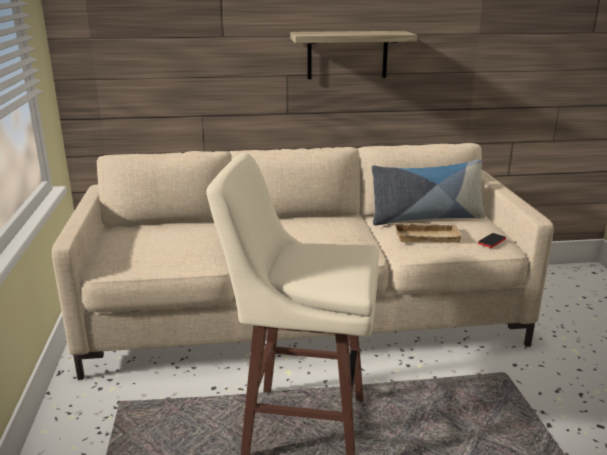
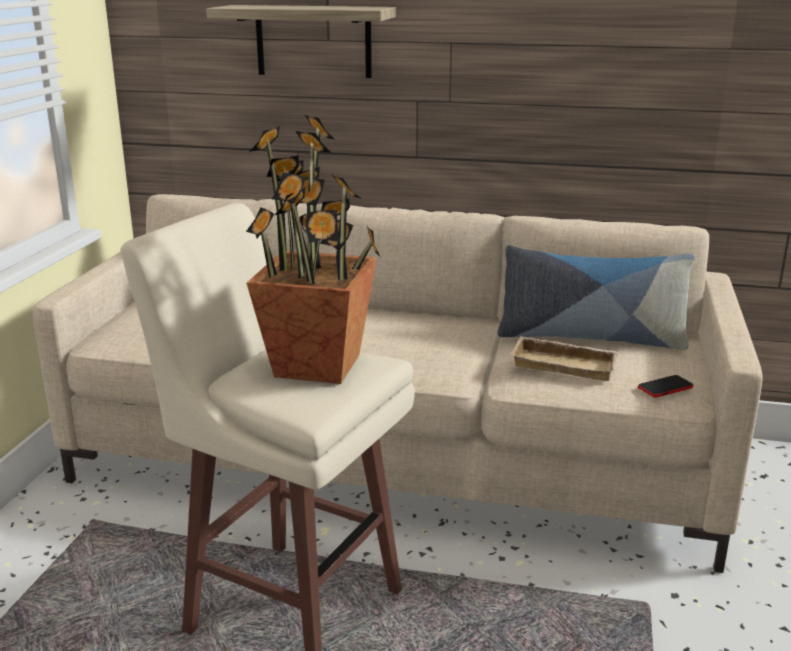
camera: 20 degrees right, 0 degrees up
shelf [290,31,417,79] -> shelf moved to [206,5,396,78]
none -> potted plant [246,115,380,384]

